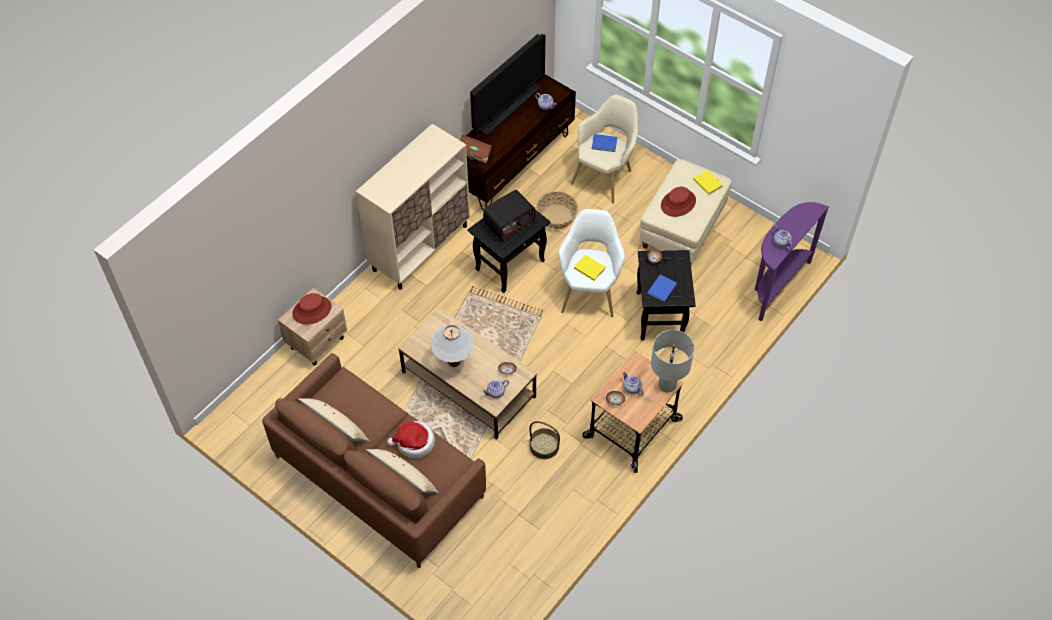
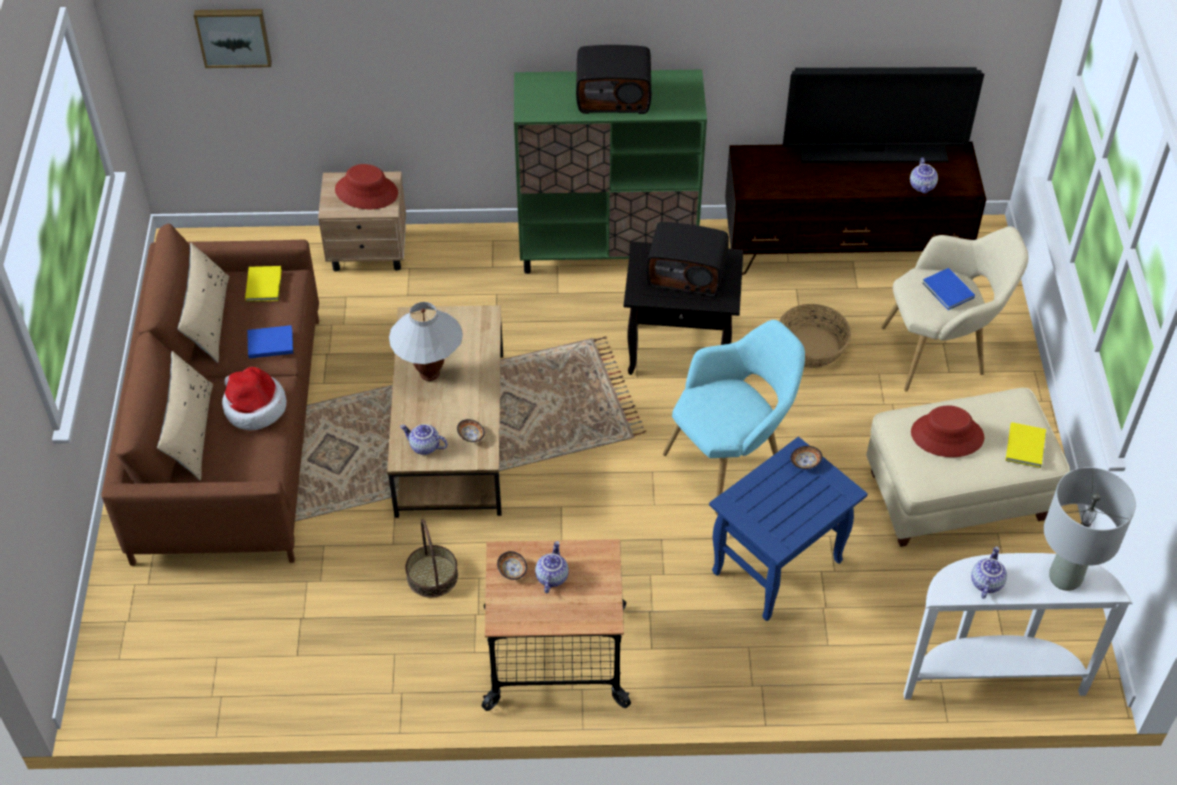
camera: 50 degrees right, 5 degrees down
beige cabinet [356,124,470,290] -> green cabinet [514,69,707,274]
brown book [460,134,492,164] -> none
white armchair [559,209,625,317] -> turquoise armchair [663,320,805,515]
yellow book [574,255,605,281] -> yellow book moved to [245,266,282,302]
black side table [637,250,696,341] -> blue side table [709,437,868,621]
blue book [648,275,677,303] -> blue book moved to [247,325,293,358]
grey table lamp [651,330,694,393] -> grey table lamp moved to [1044,467,1136,591]
purple console table [755,202,829,321] -> white console table [903,553,1133,699]
none -> picture [194,9,272,68]
none -> radio [576,45,651,114]

